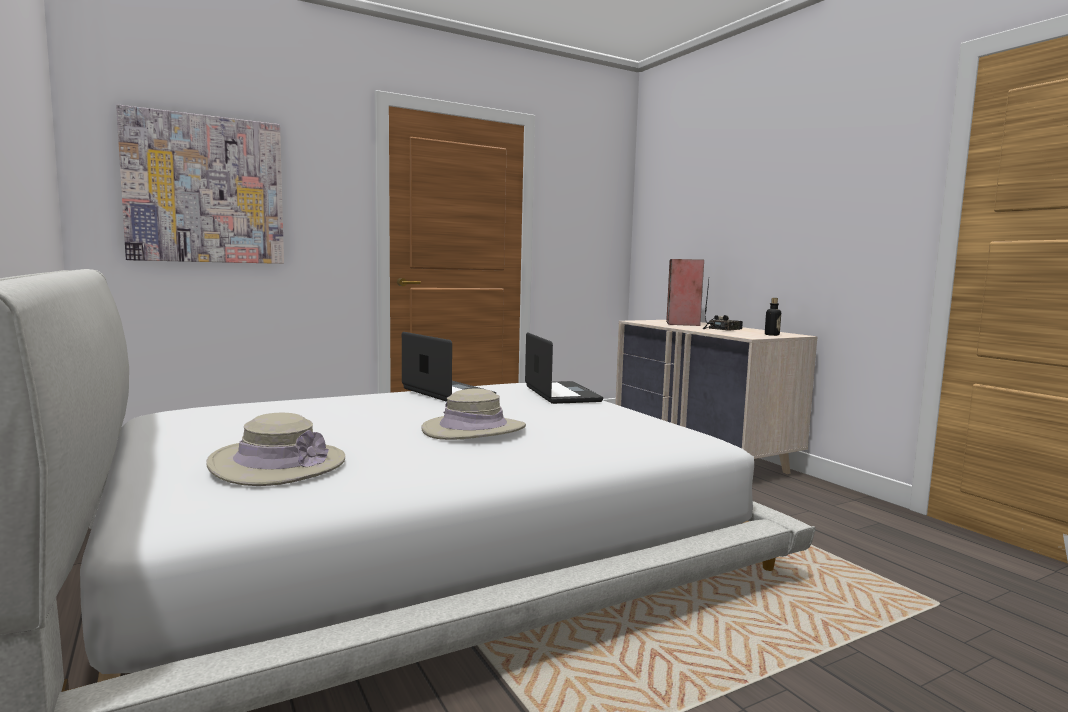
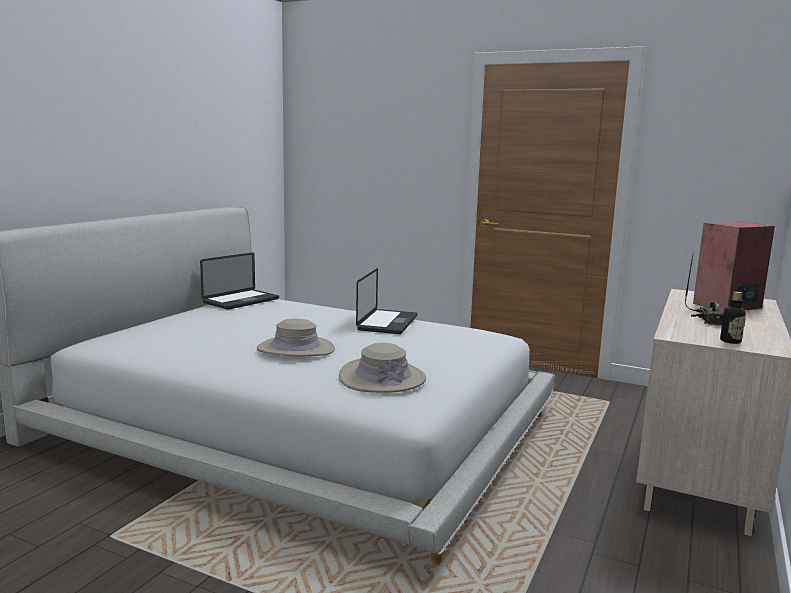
camera: 55 degrees right, 5 degrees up
picture [116,104,284,264] -> none
beige hat [206,413,345,486] -> beige hat moved to [339,343,426,393]
laptop [525,332,603,404] -> laptop moved to [200,252,279,310]

